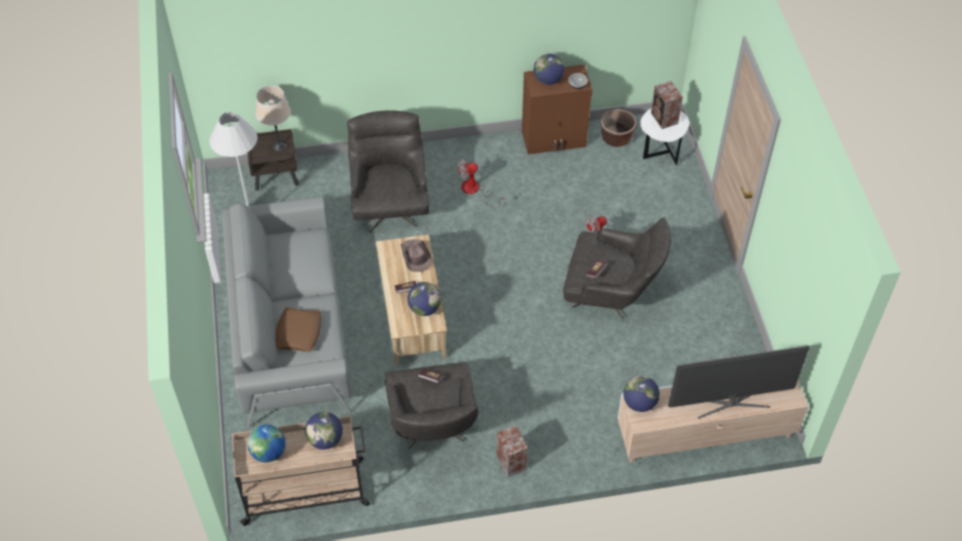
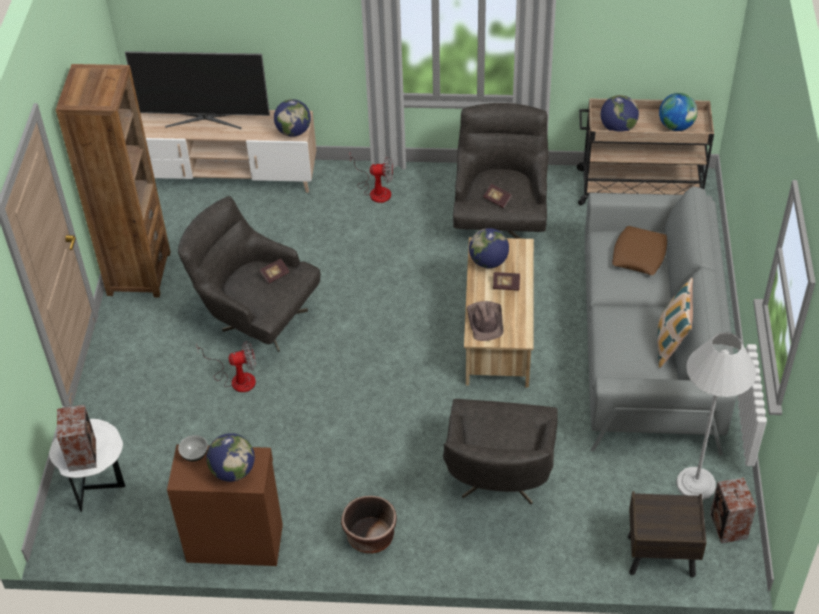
camera: 165 degrees left, 5 degrees down
beige table lamp [256,85,291,151] -> none
fan [458,158,504,207] -> fan moved to [350,156,393,203]
speaker [496,425,528,477] -> speaker moved to [710,477,756,543]
brown planter [600,109,636,147] -> brown planter moved to [341,496,397,554]
none -> brown bookcase [56,64,171,297]
none -> pillow [657,278,693,368]

